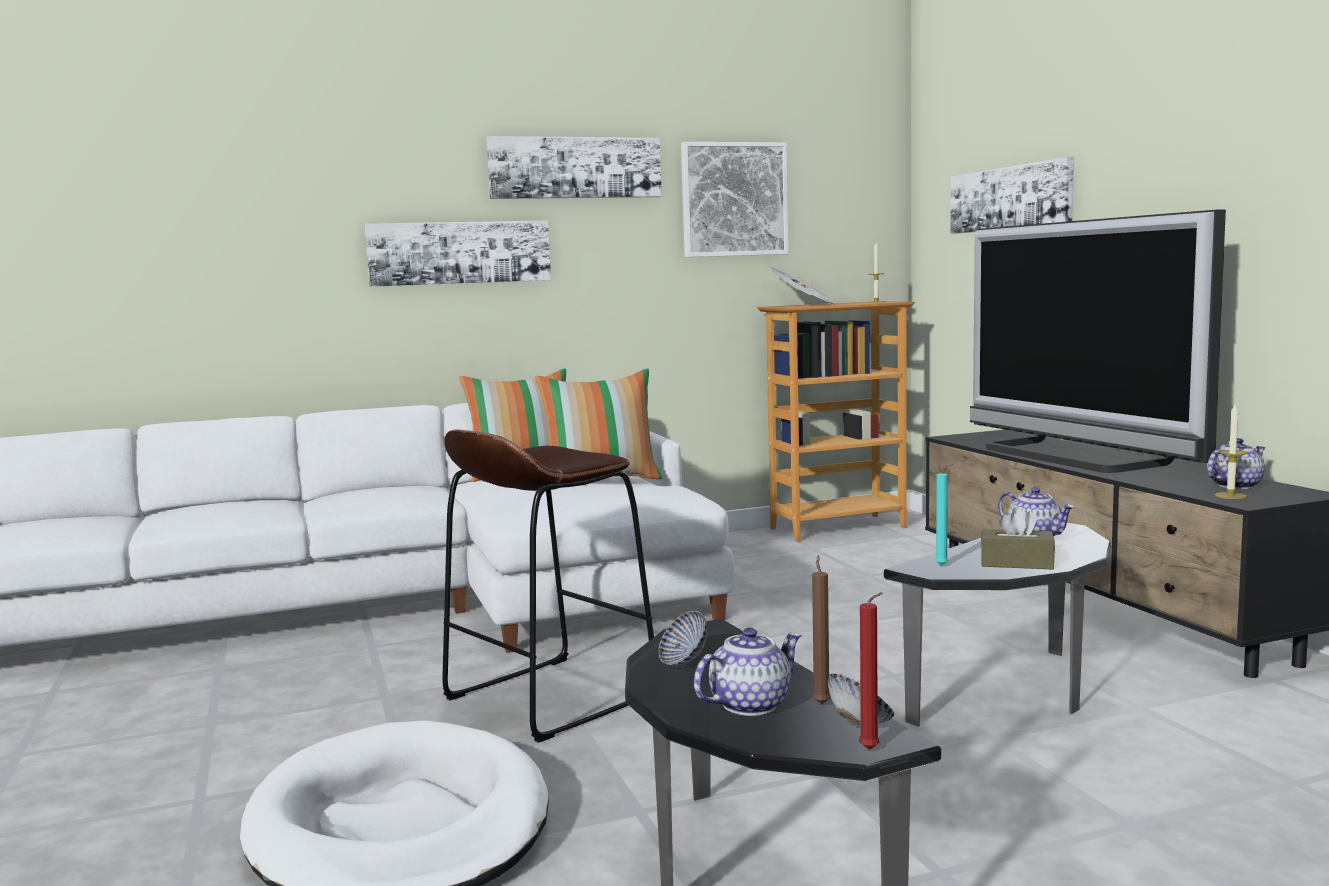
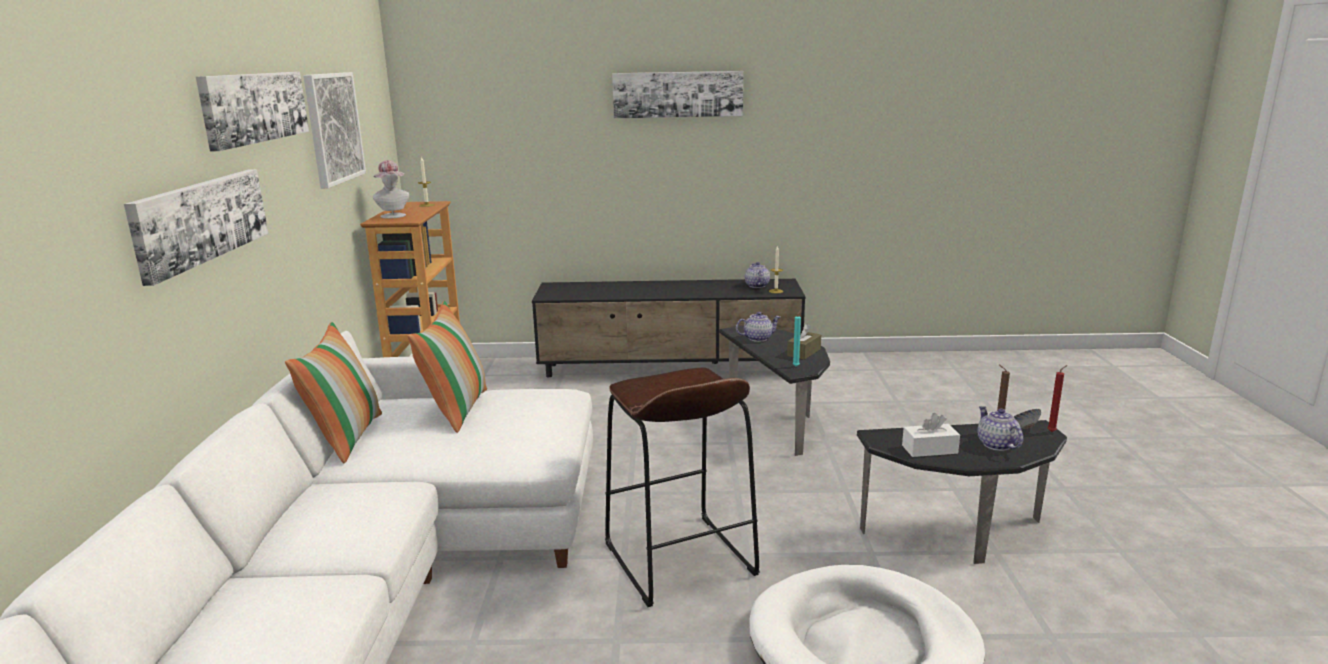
camera: 70 degrees left, 10 degrees up
bowl [658,611,707,666] -> white tissue box [902,413,960,457]
newspaper [770,267,834,304] -> hat [372,160,409,219]
picture [950,157,1074,234] -> picture moved to [612,71,743,118]
television [970,209,1226,473] -> none

